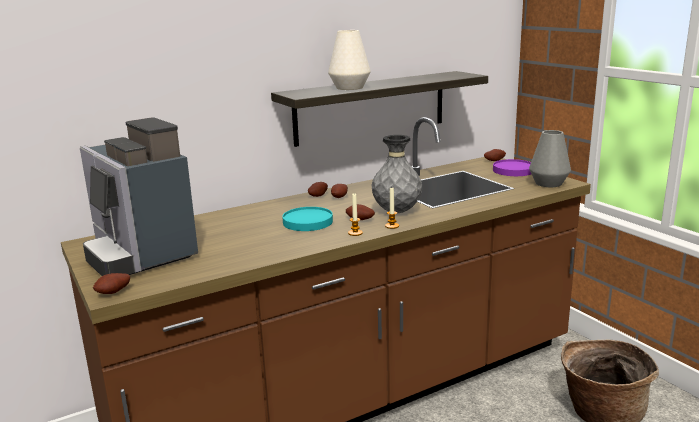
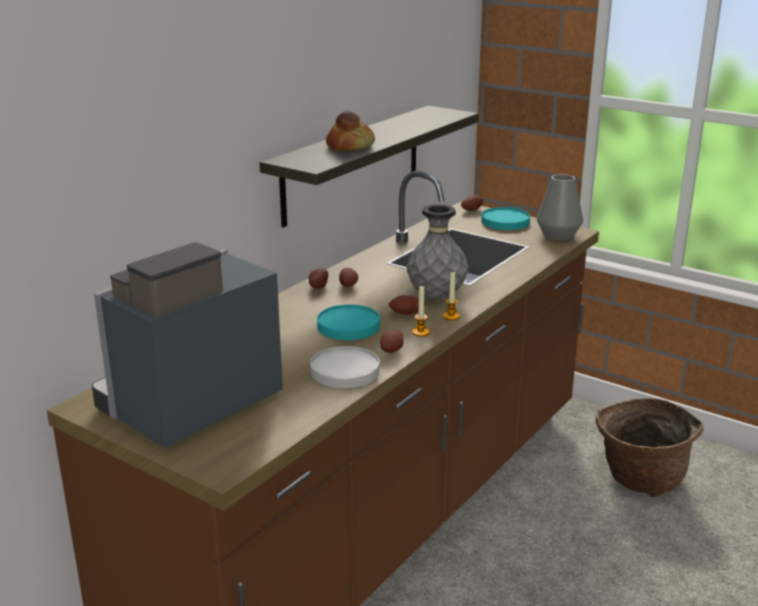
camera: 25 degrees left, 5 degrees up
coffee machine [80,117,198,276] -> coffee machine turned 105 degrees clockwise [92,242,283,448]
potato [93,273,130,294] -> potato moved to [380,330,404,353]
white vase [328,30,371,90] -> bread [326,111,375,151]
purple plate [493,159,531,176] -> turquoise plate [481,207,530,230]
none -> white plate [310,346,380,388]

